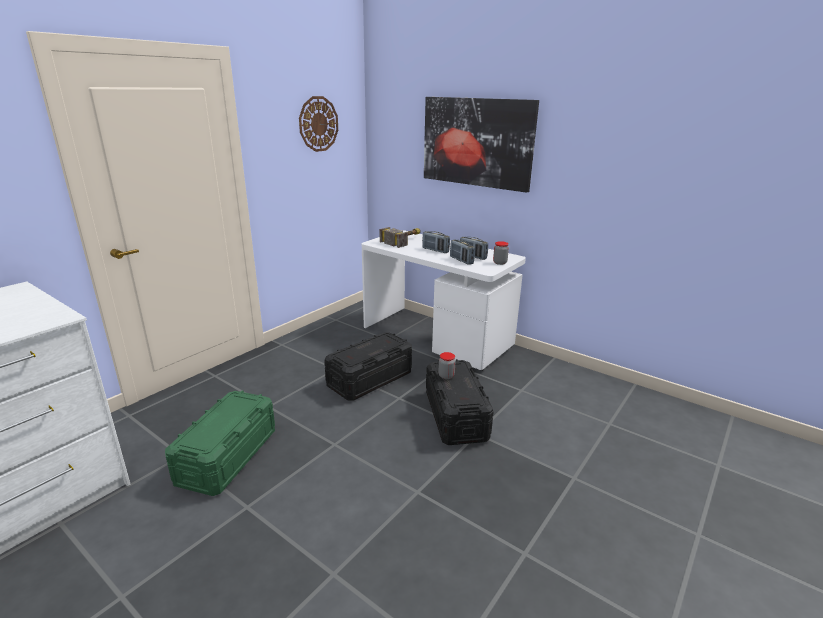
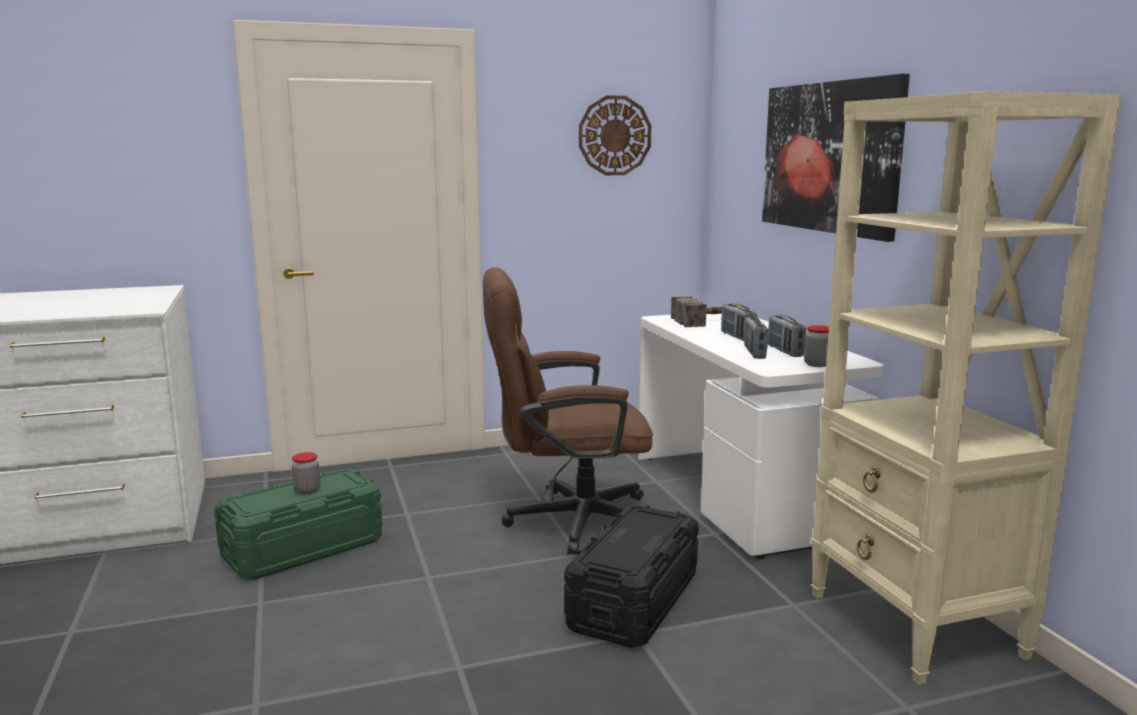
camera: 35 degrees right, 10 degrees down
black storage box [324,332,412,401] -> brown office chair [483,267,653,555]
jar [438,352,456,379] -> jar moved to [292,452,320,495]
none -> beige bookcase [811,92,1122,685]

